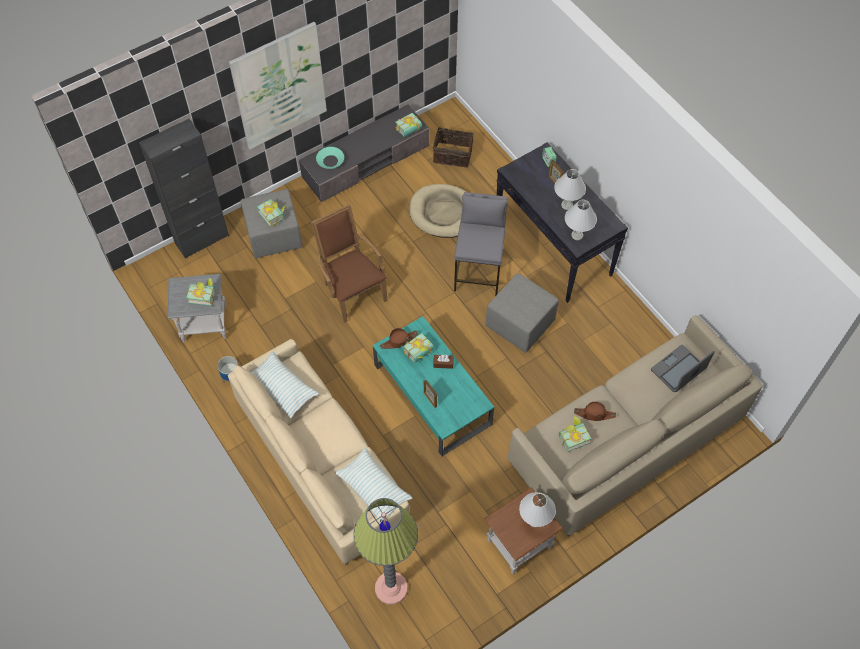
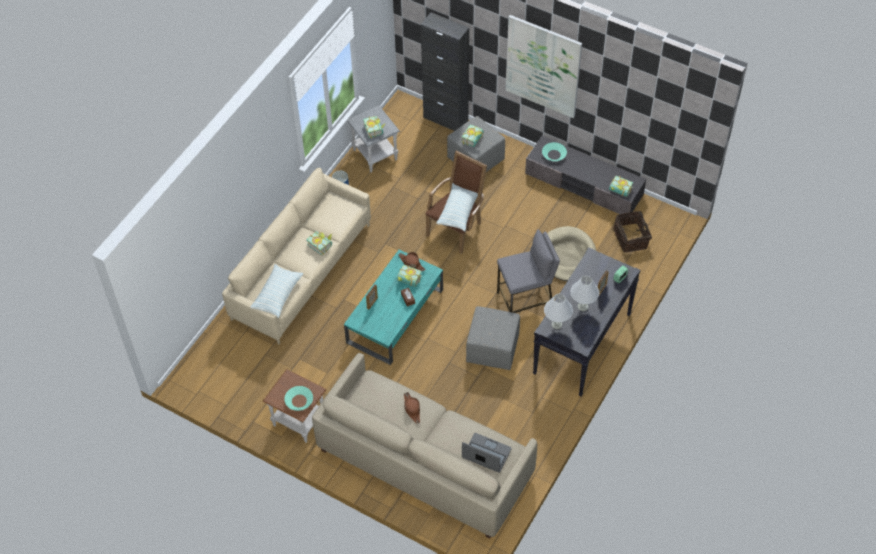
camera: 65 degrees right, 5 degrees down
pillow [251,351,319,418] -> pillow moved to [436,183,478,232]
floor lamp [353,498,418,605] -> none
white table lamp [519,492,556,527] -> turquoise bowl [284,386,313,411]
book [559,416,591,452] -> book moved to [306,231,332,255]

